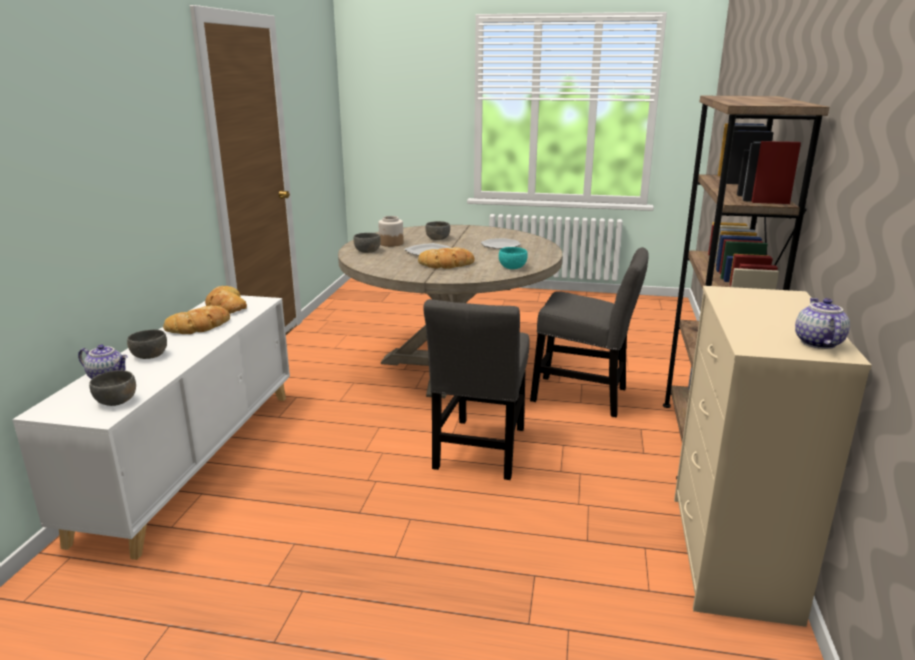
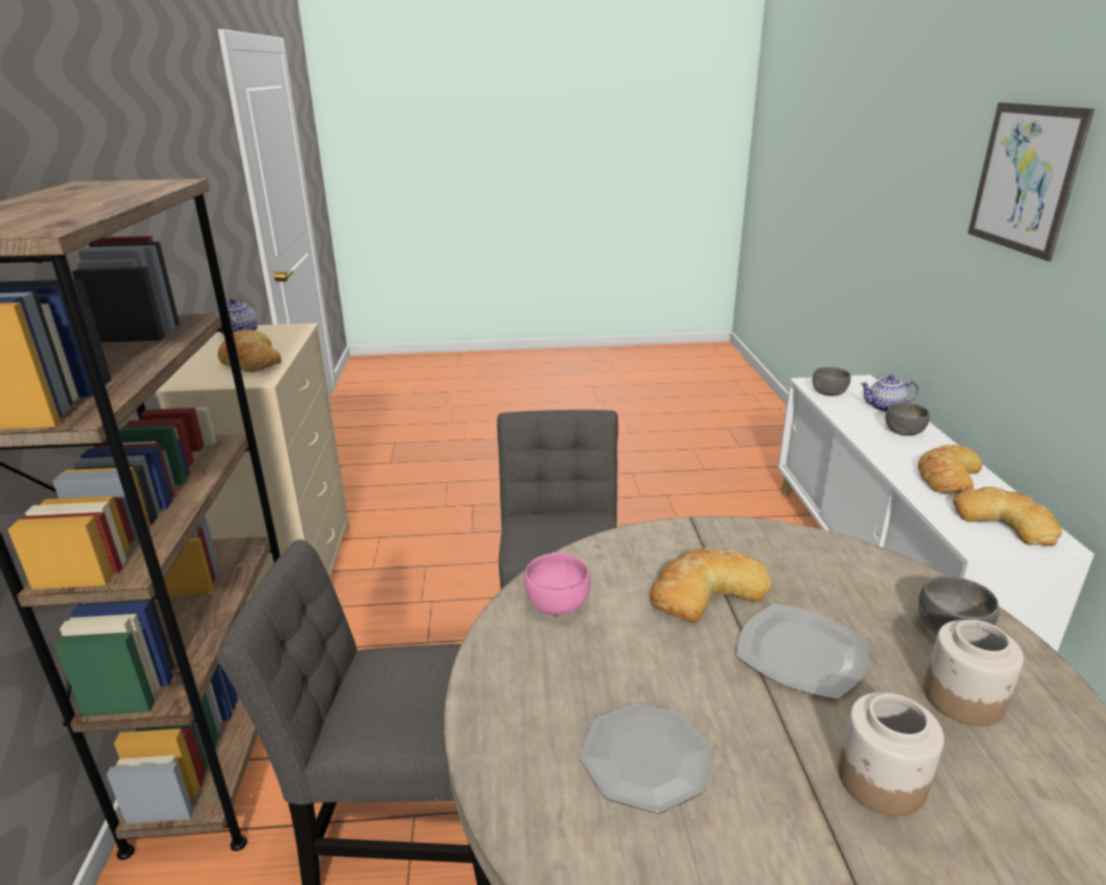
camera: 165 degrees right, 5 degrees up
grey bowl [426,221,450,240] -> jar [838,692,944,816]
turquoise bowl [499,247,528,269] -> pink bowl [524,553,591,615]
none -> bread [218,330,281,372]
none -> picture [968,102,1095,261]

